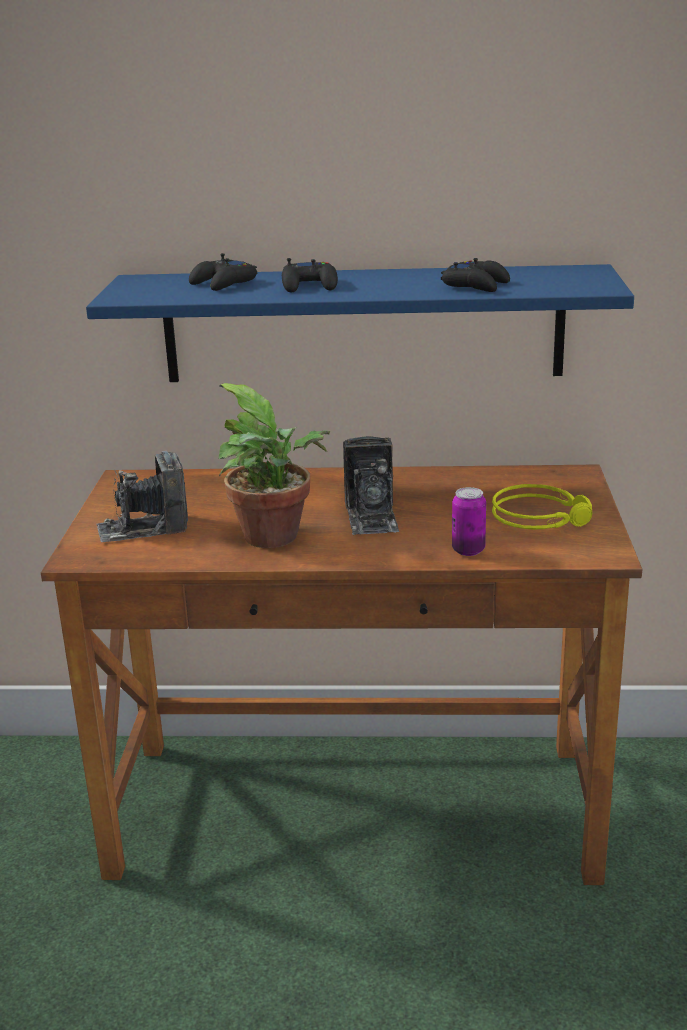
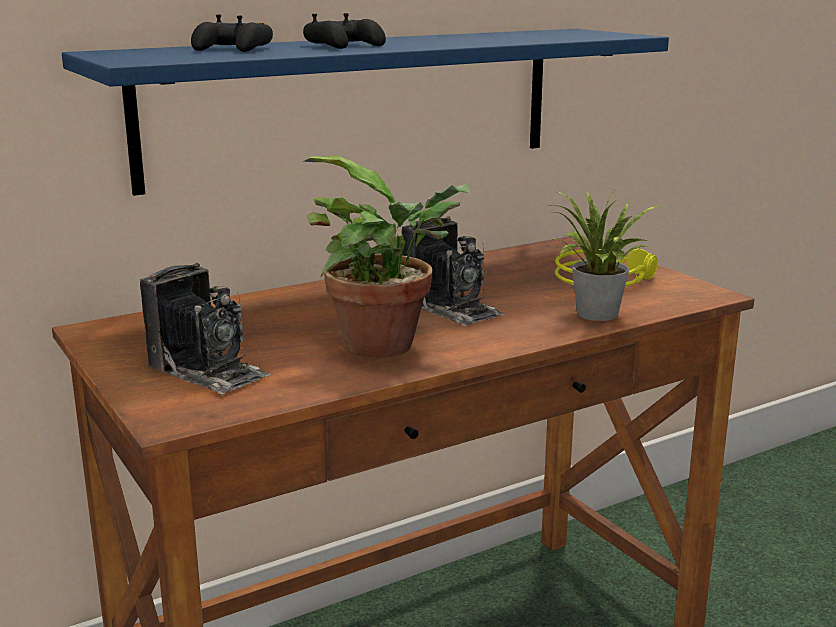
camera: 35 degrees left, 5 degrees down
camera [96,450,188,542] -> camera turned 90 degrees counterclockwise [140,263,270,395]
black game controller [441,258,510,292] -> none
can [452,487,486,556] -> potted plant [552,191,660,321]

